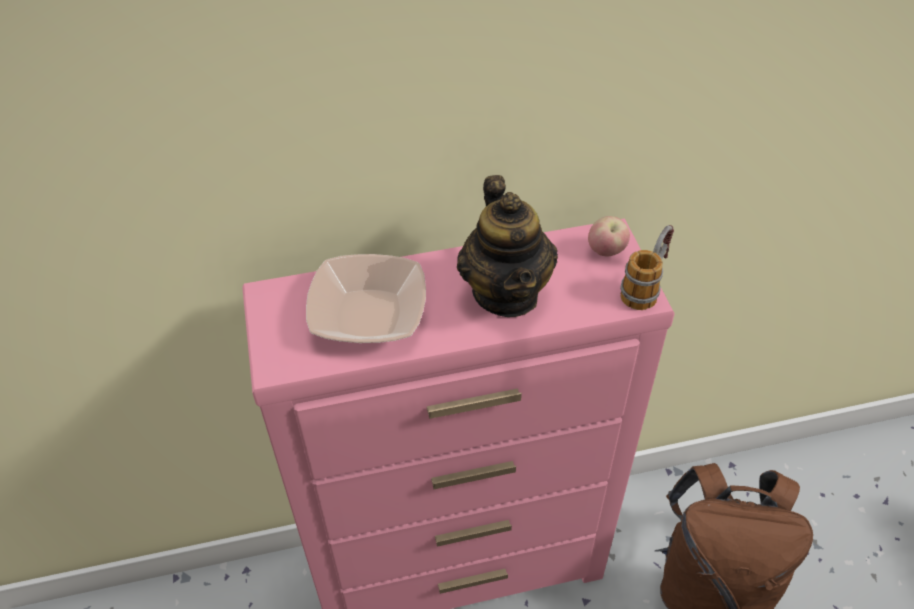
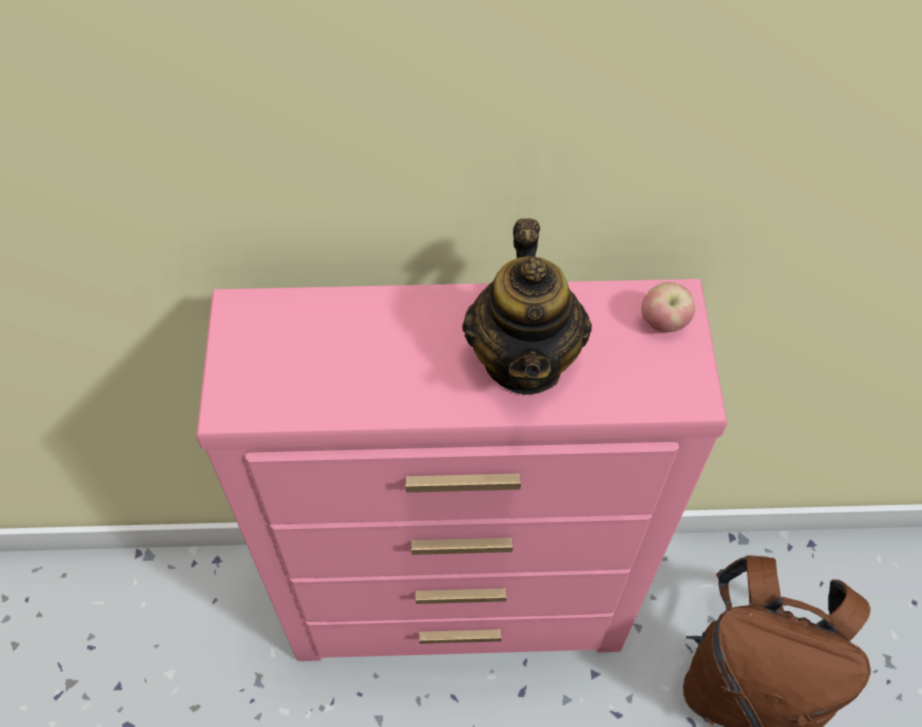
camera: 10 degrees right, 10 degrees up
bowl [306,254,426,343] -> none
mug [620,225,674,310] -> none

